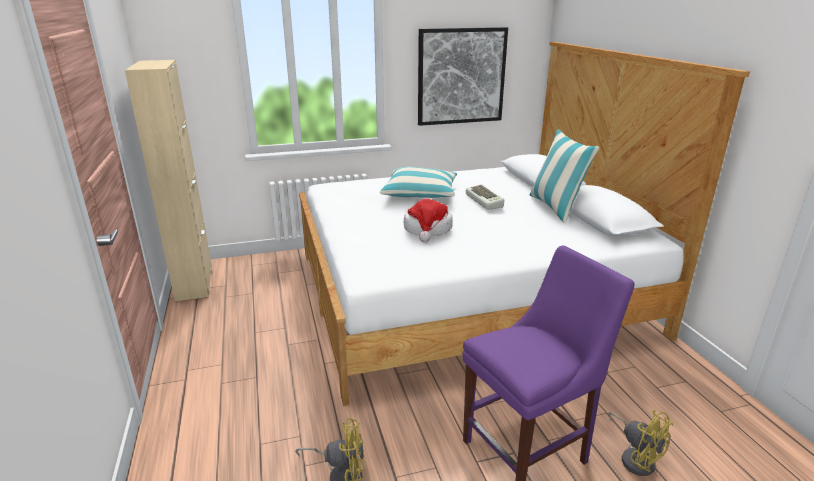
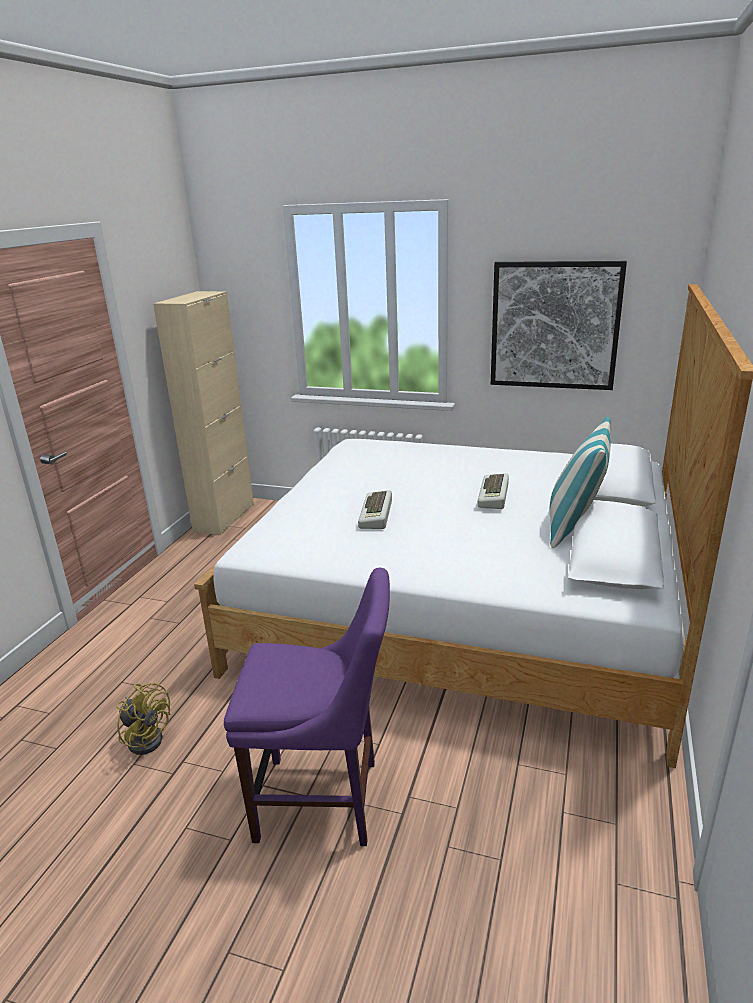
camera: 35 degrees right, 0 degrees up
pillow [380,167,457,198] -> none
hat [404,199,453,242] -> keyboard [358,490,392,529]
yellow fan [608,410,673,476] -> none

